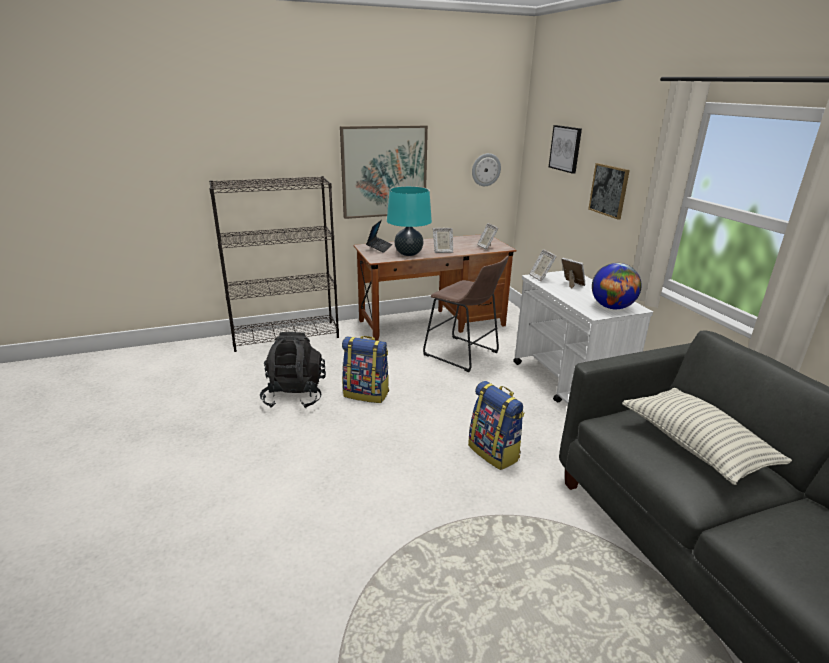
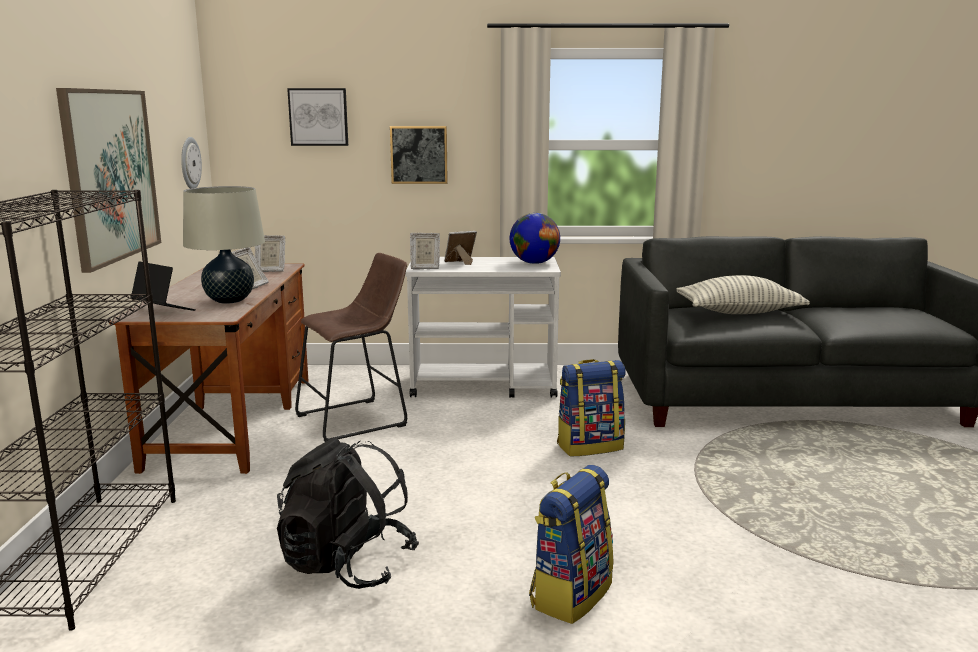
camera: 70 degrees left, 10 degrees down
backpack [342,336,389,403] -> backpack moved to [529,465,614,624]
turquoise table lamp [387,186,432,256] -> beige table lamp [183,186,265,304]

